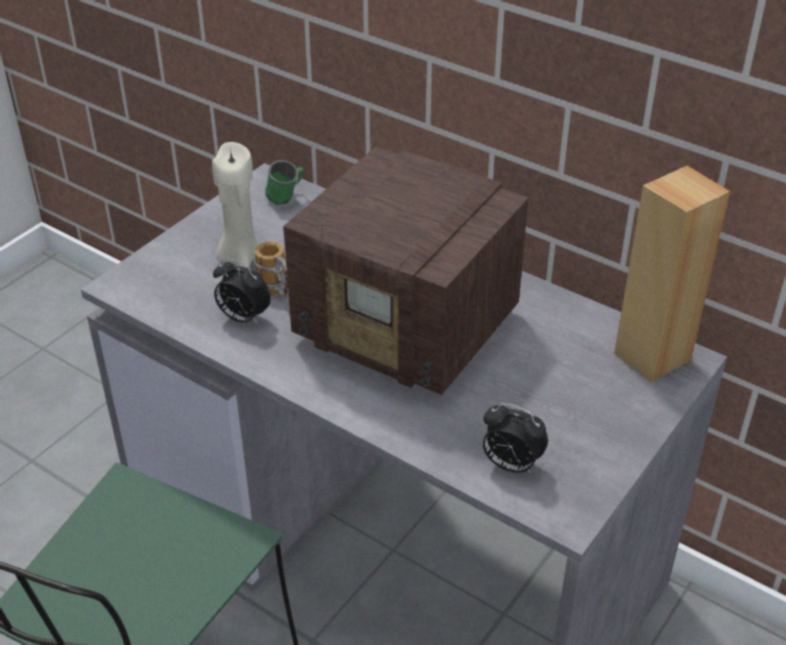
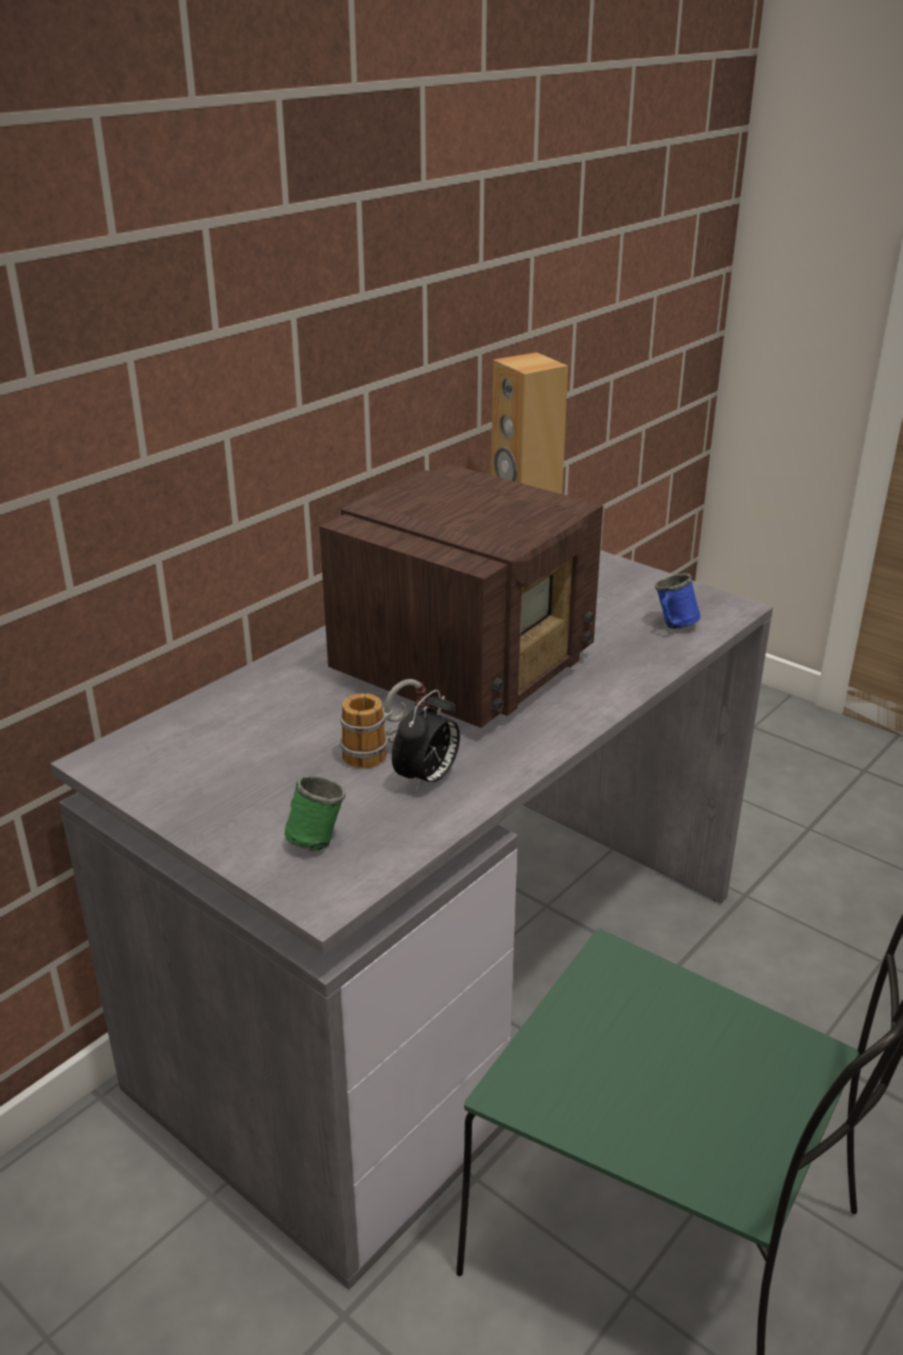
camera: 85 degrees left, 10 degrees down
beige candle [212,142,260,268] -> none
green mug [265,160,304,205] -> green mug moved to [284,775,345,851]
alarm clock [483,403,548,474] -> blue mug [655,573,700,629]

